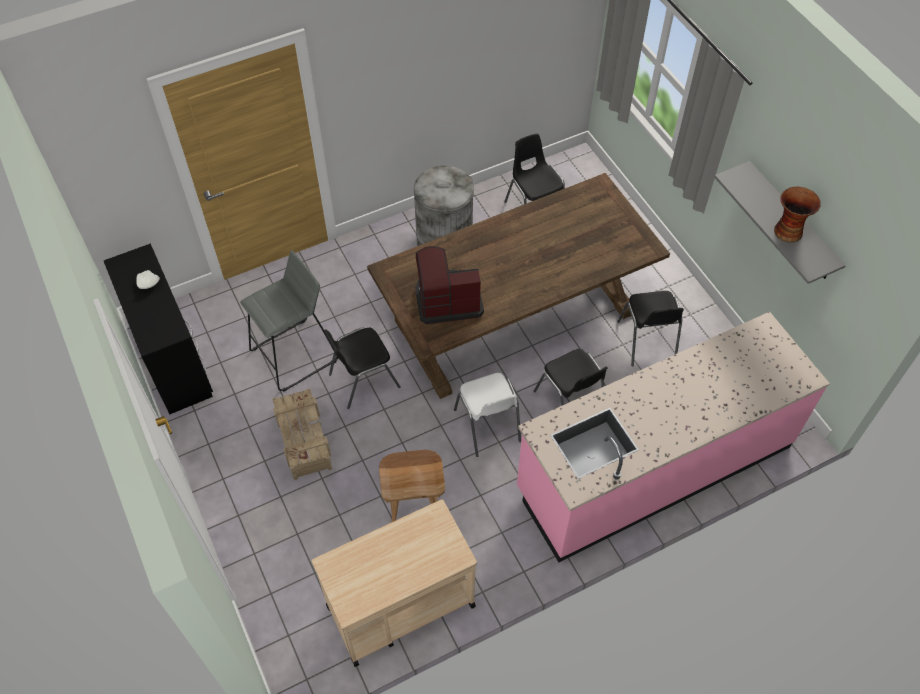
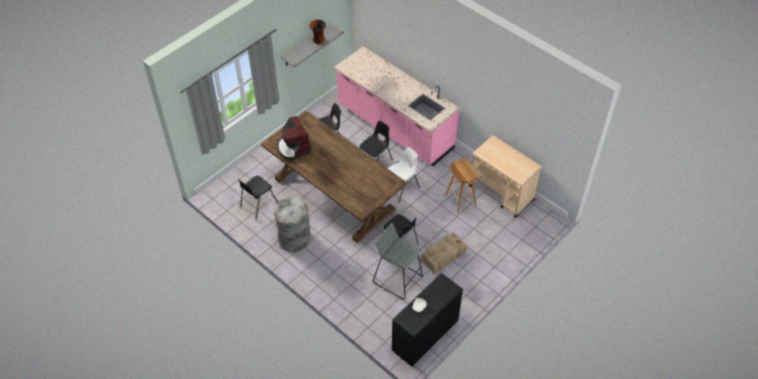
camera: 110 degrees left, 5 degrees down
coffee machine [416,246,484,324] -> coffee machine moved to [277,116,311,160]

